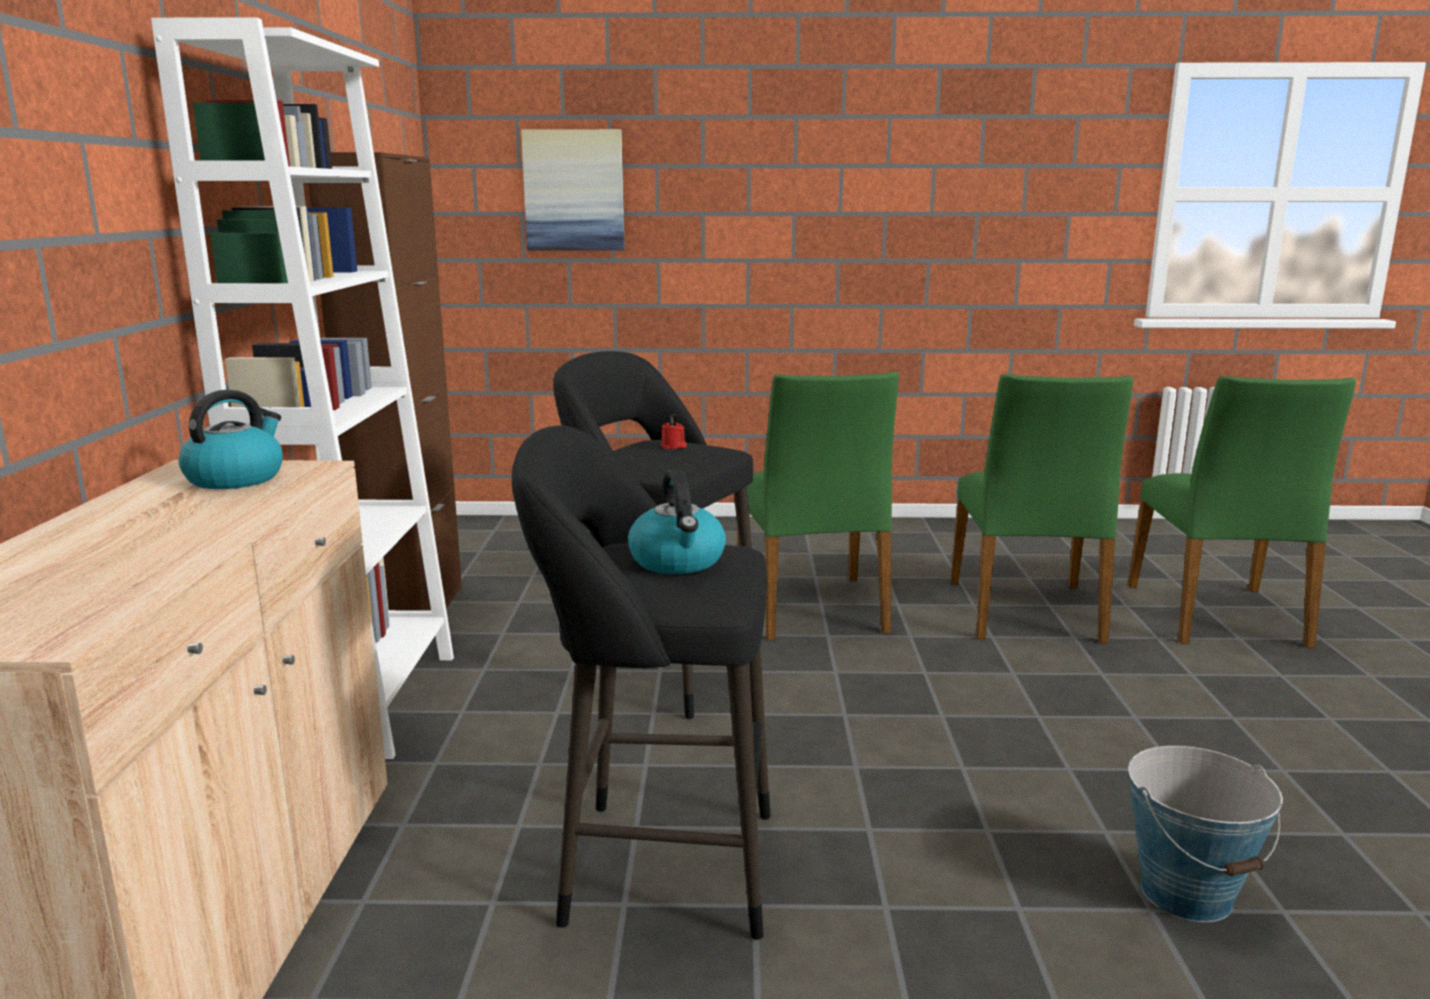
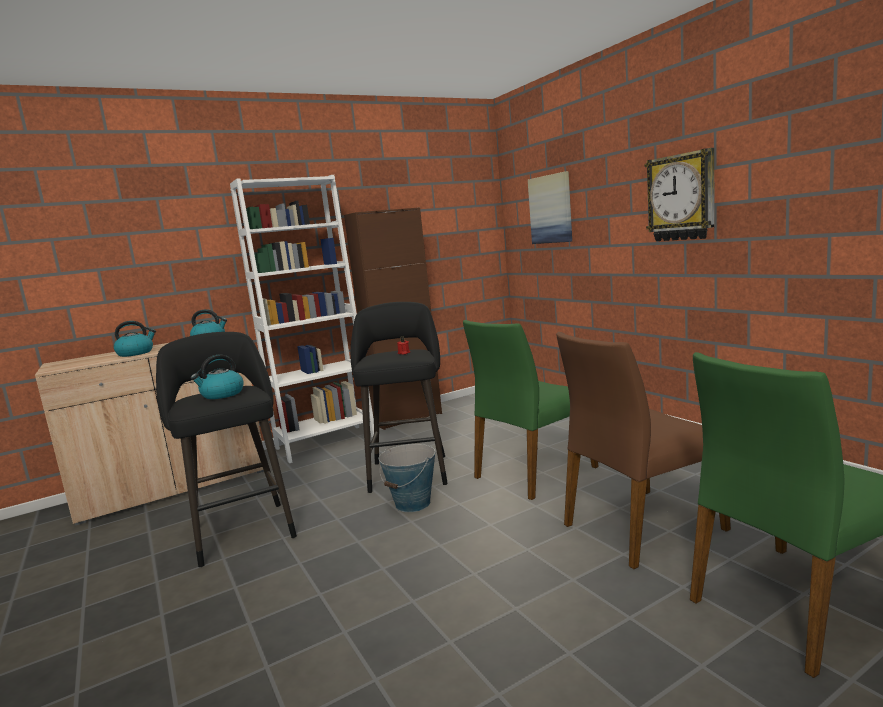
camera: 60 degrees right, 5 degrees down
green chair [950,374,1133,644] -> brown chair [556,332,731,569]
bucket [1128,746,1283,922] -> bucket moved to [379,444,435,512]
none -> kettle [114,321,156,357]
none -> wall clock [645,148,715,241]

